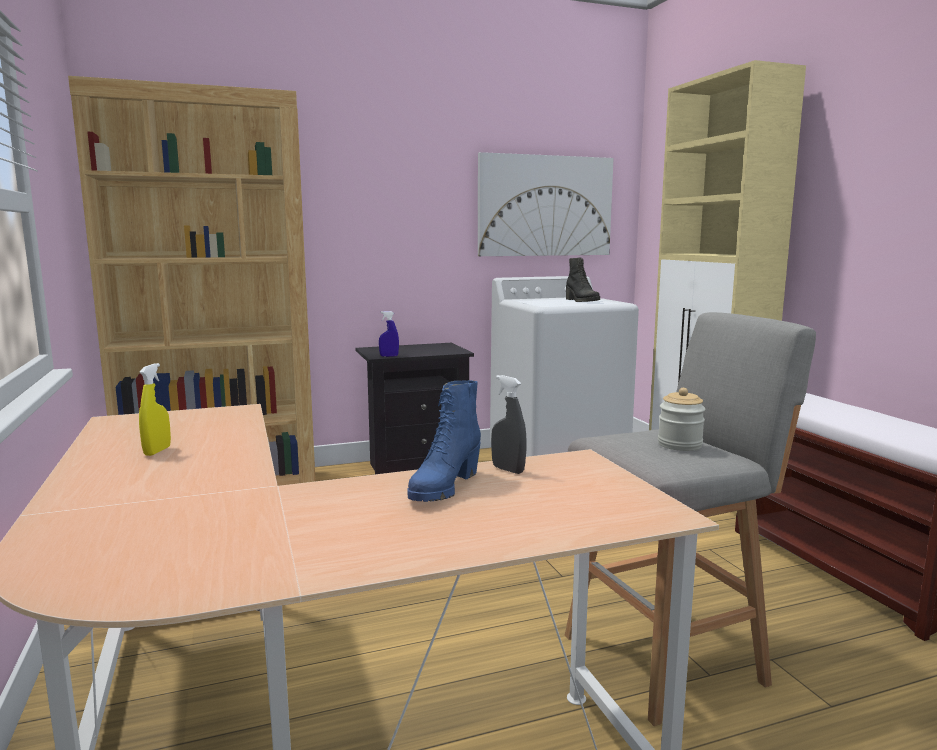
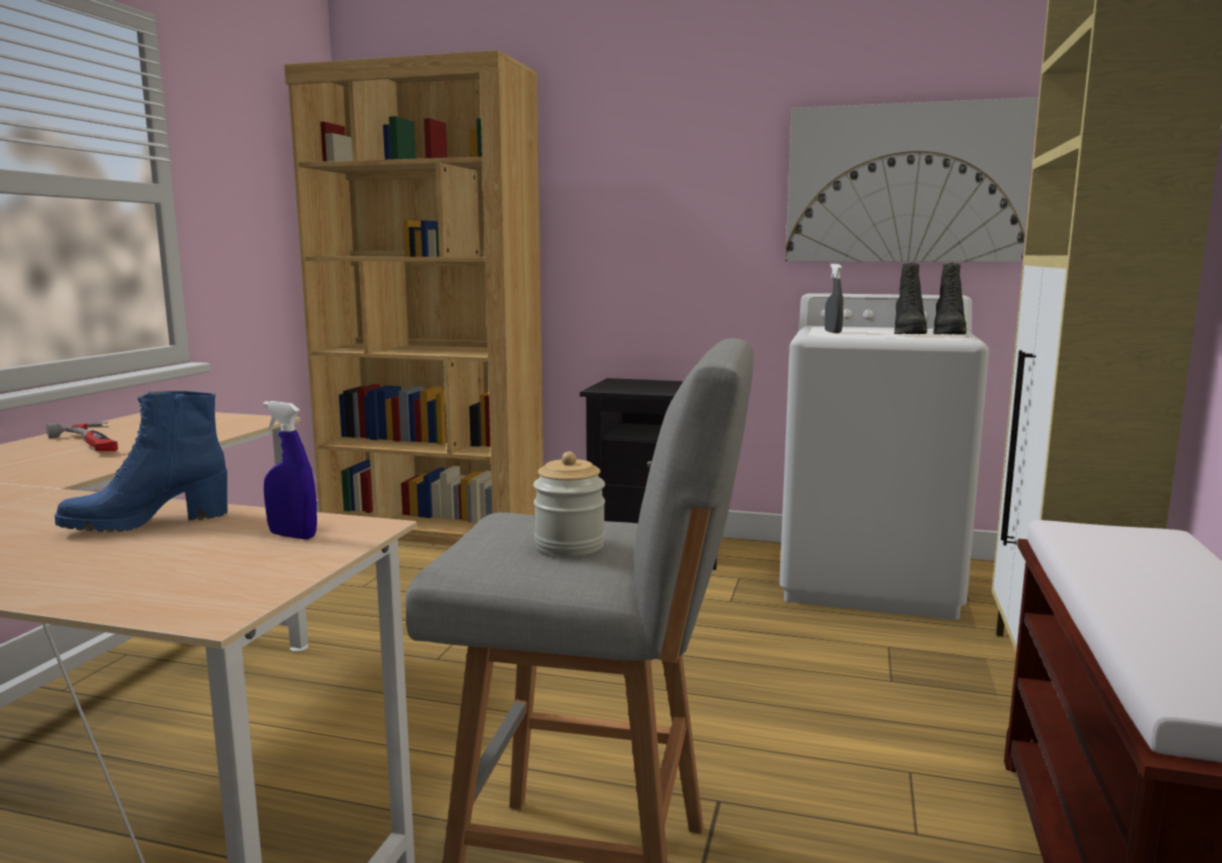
camera: 35 degrees right, 0 degrees up
yellow spray bottle [139,363,171,456] -> hammer [46,422,118,451]
blue spray bottle [379,311,399,357] -> blue spray bottle moved to [263,401,317,539]
grey spray bottle [491,375,527,474] -> grey spray bottle moved to [824,264,844,333]
none -> black boot [933,262,967,335]

